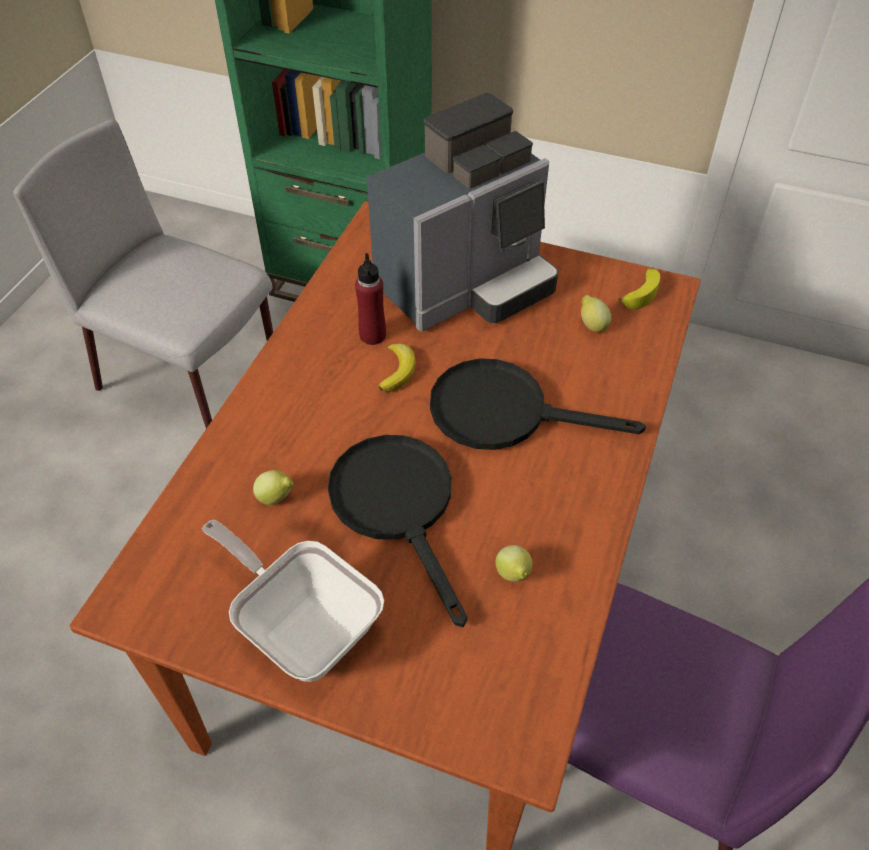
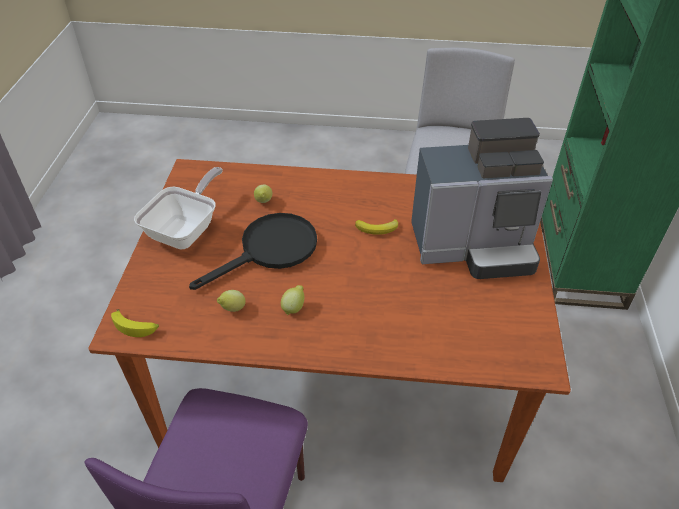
camera: 75 degrees right, 5 degrees down
red bottle [355,253,386,345] -> none
coffee machine [367,93,558,332] -> coffee machine turned 45 degrees counterclockwise [411,118,553,279]
black frying pan [430,358,646,450] -> none
lemon [581,295,611,332] -> lemon moved to [281,285,304,315]
banana [618,267,660,310] -> banana moved to [111,309,159,337]

